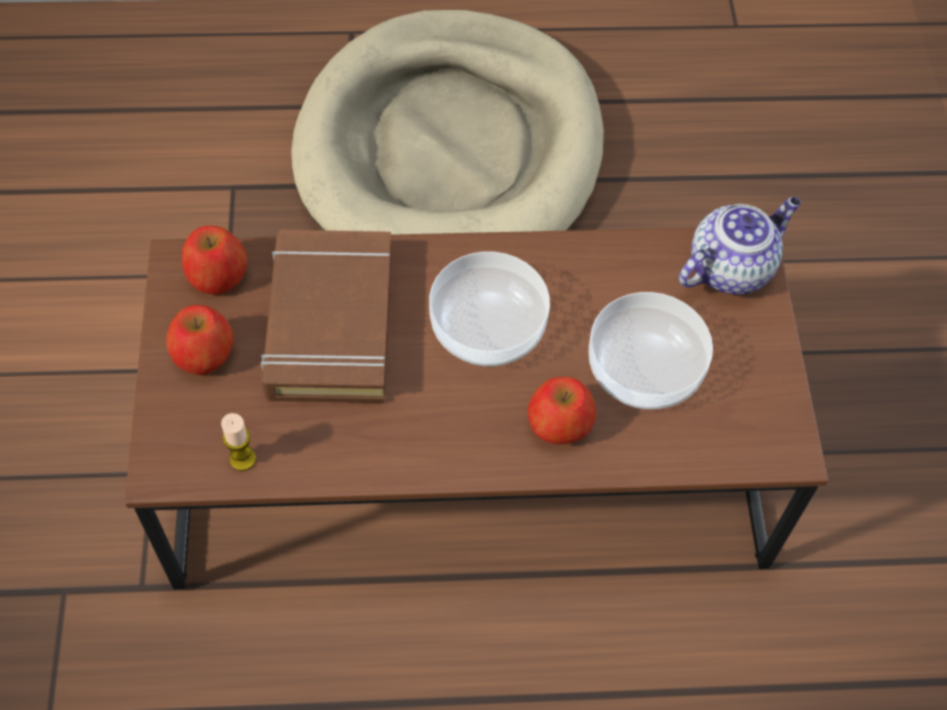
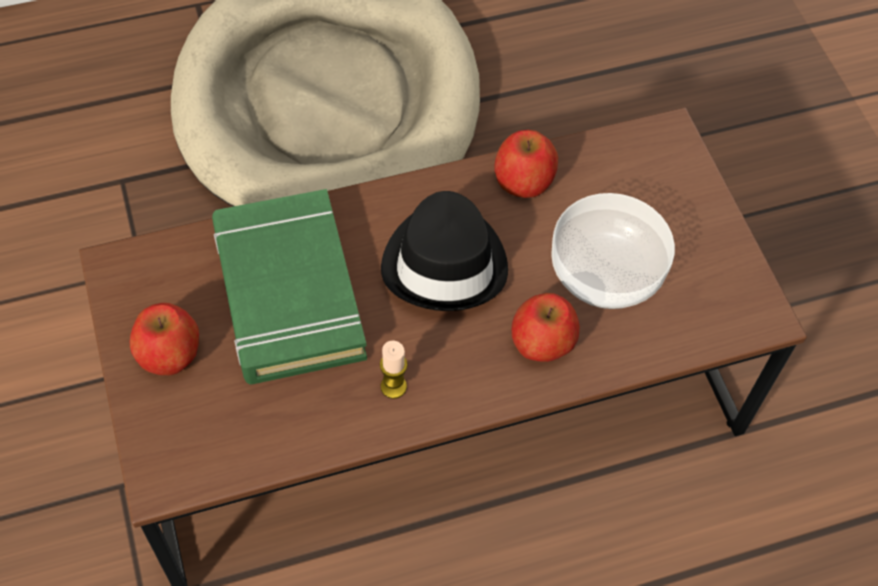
camera: 15 degrees left, 0 degrees up
apple [182,225,247,295] -> apple moved to [494,130,558,198]
candle [221,413,256,471] -> candle moved to [380,341,408,399]
brown book [261,230,392,403] -> green book [212,189,367,384]
bowl [429,251,550,366] -> black hat [381,191,508,311]
teapot [679,197,801,294] -> none

